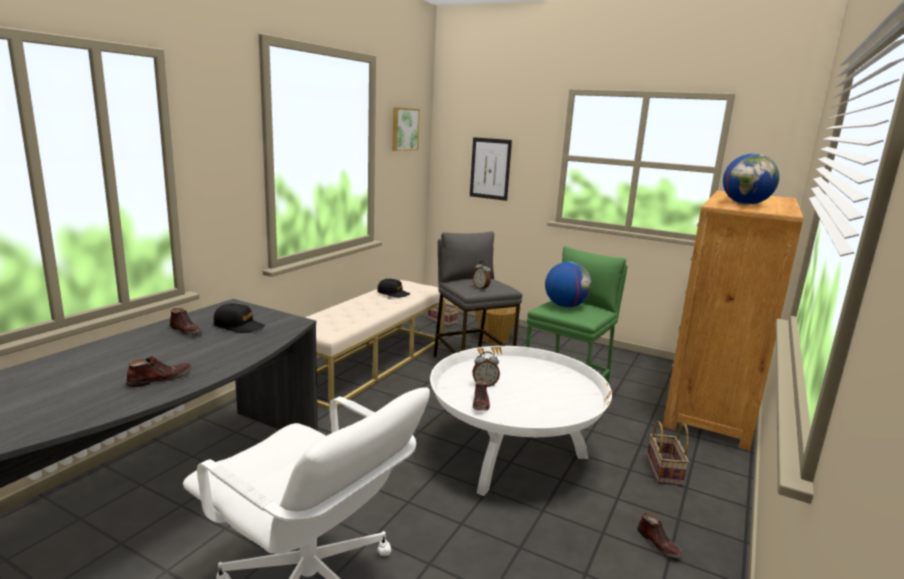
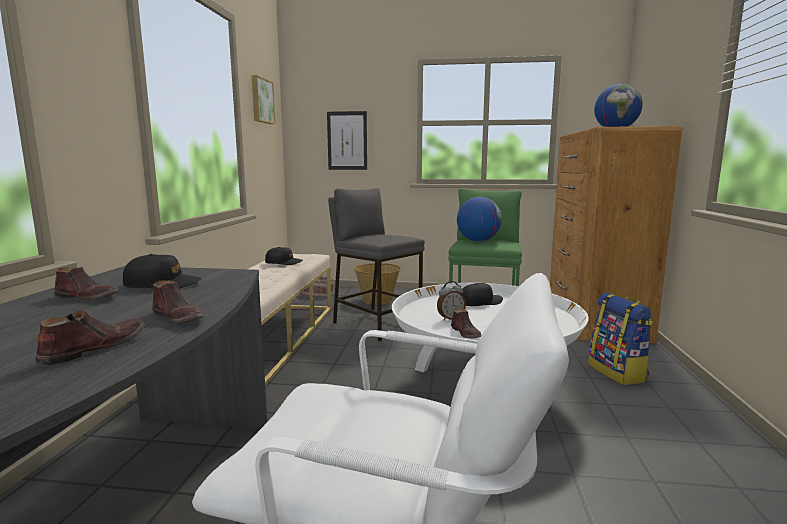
camera: 20 degrees left, 5 degrees down
alarm clock [473,261,491,291] -> none
brown shoe [637,513,683,558] -> brown shoe moved to [153,280,203,323]
basket [647,421,689,486] -> backpack [588,293,653,385]
none -> black cap [461,283,503,306]

